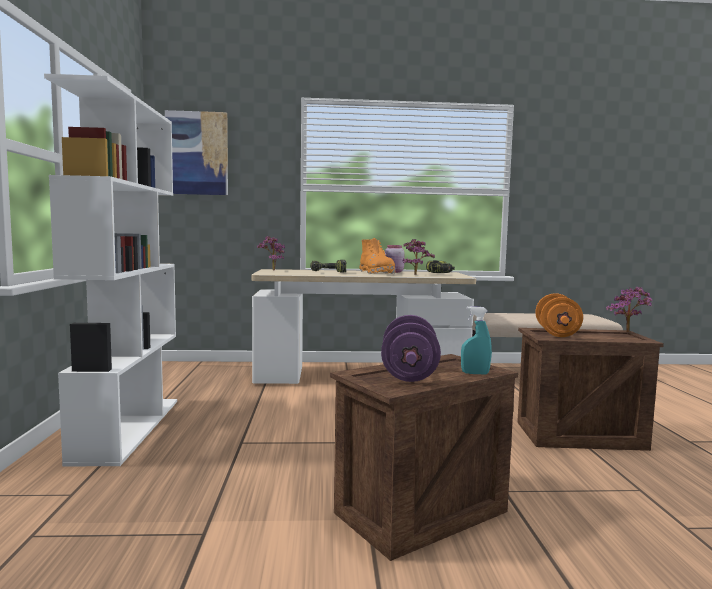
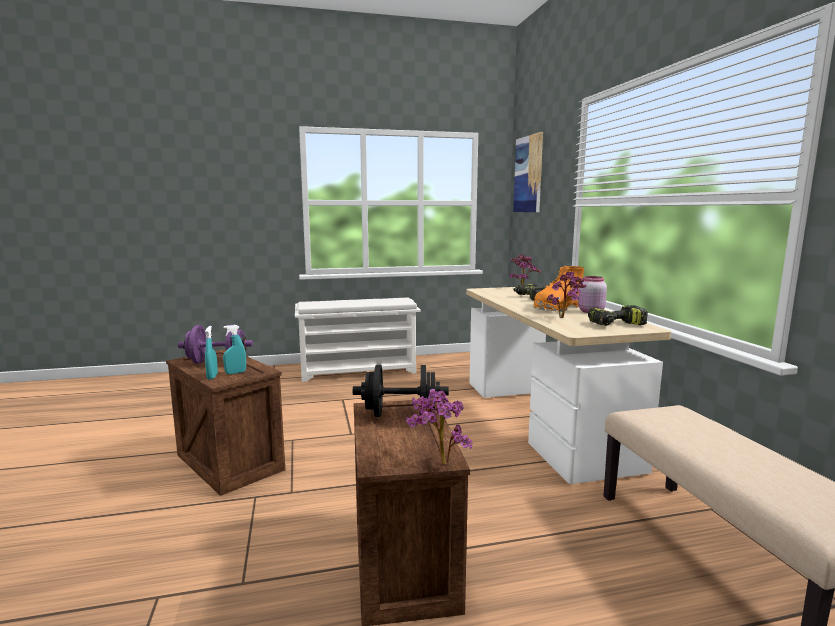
camera: 80 degrees right, 5 degrees up
white bookcase [44,74,177,466] -> white shoe rack [295,298,421,382]
orange dumbbell [535,293,583,337] -> black dumbbell [353,365,449,417]
none -> turquoise spray bottle [223,325,246,374]

